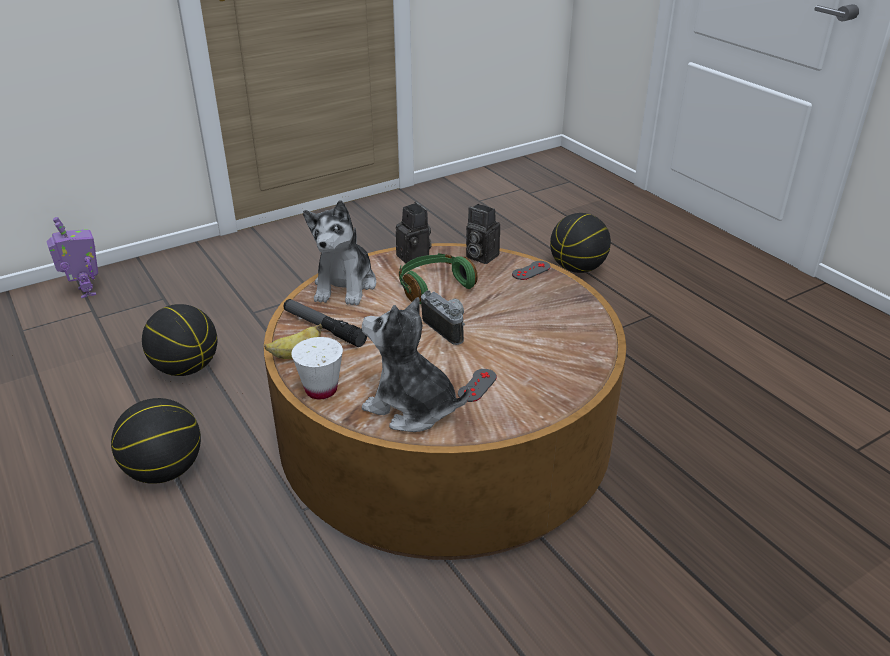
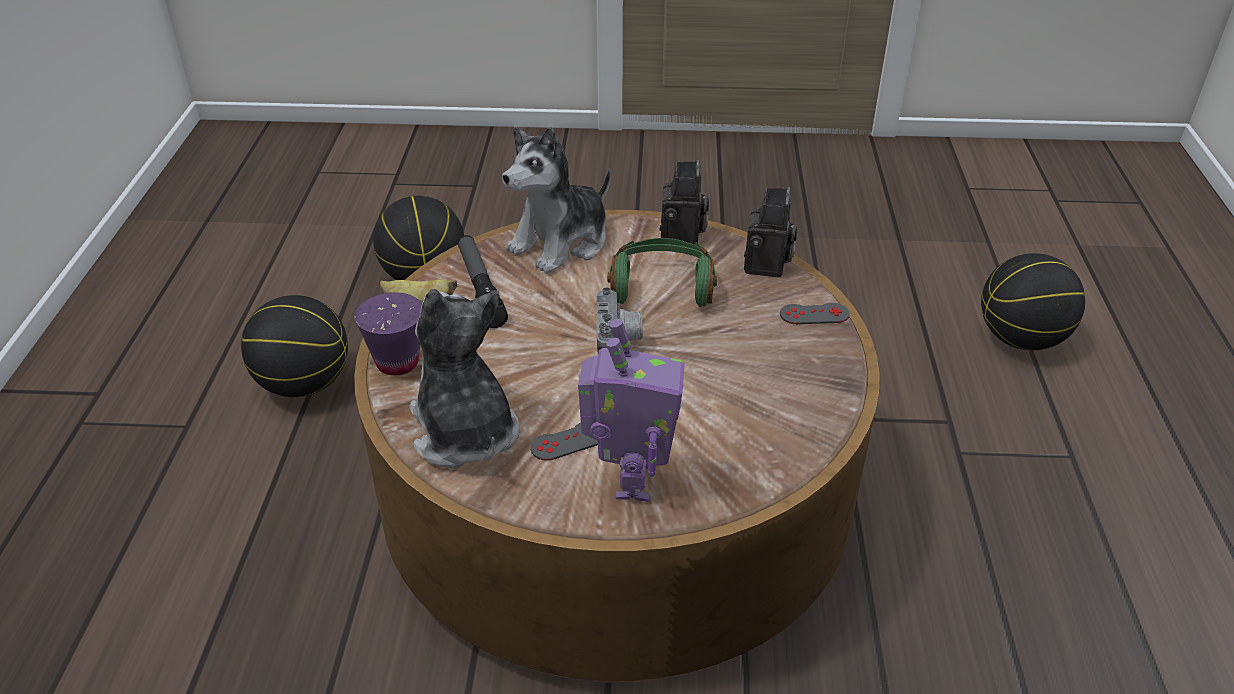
camera: 35 degrees right, 5 degrees up
toy robot [46,217,98,298] -> toy robot moved to [578,319,685,502]
white cup [291,337,343,399] -> purple cup [355,292,422,376]
camera [466,204,500,264] -> camera turned 150 degrees counterclockwise [744,187,798,277]

